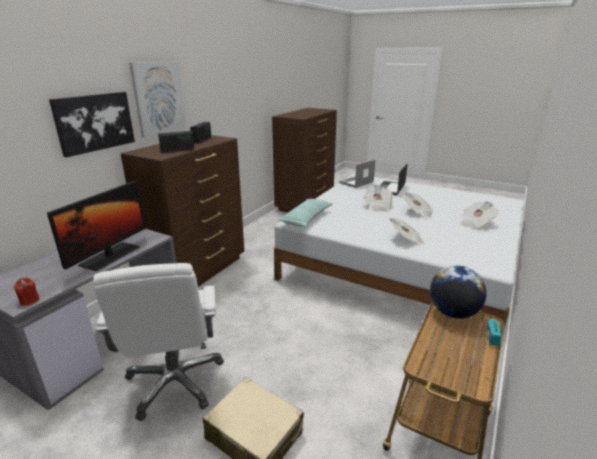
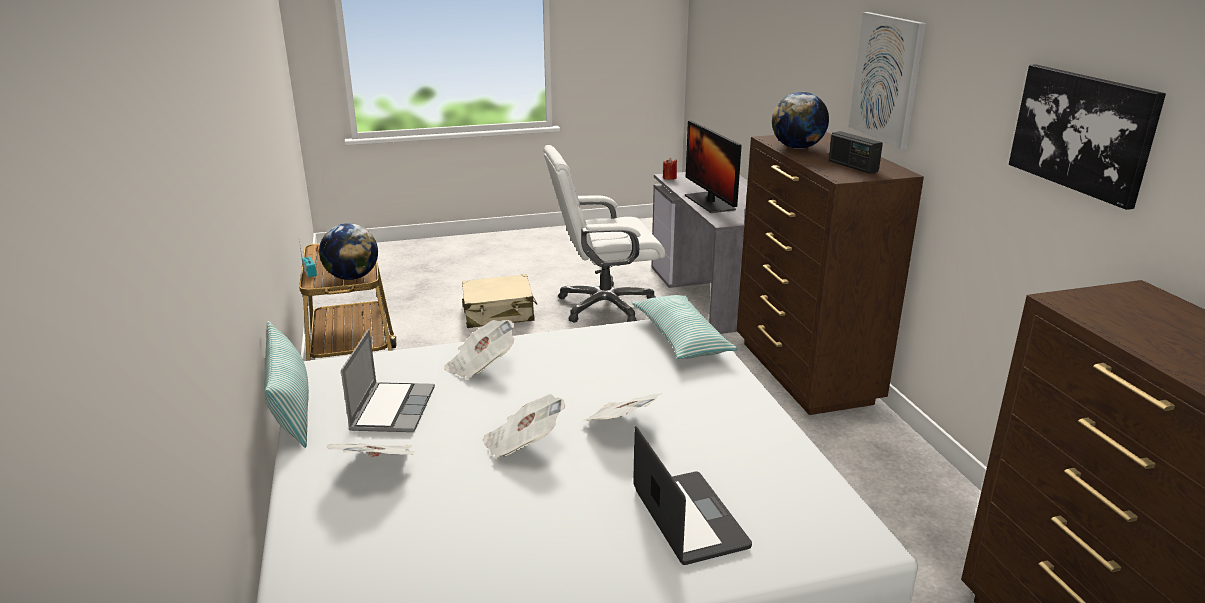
camera: 135 degrees right, 0 degrees up
picture [49,92,135,157] -> picture moved to [1009,65,1166,210]
white office chair [93,263,224,421] -> white office chair turned 45 degrees counterclockwise [543,145,665,323]
radio [158,131,194,153] -> globe [772,92,829,149]
laptop [339,160,375,188] -> laptop moved to [341,329,435,432]
none -> pillow [264,321,309,448]

